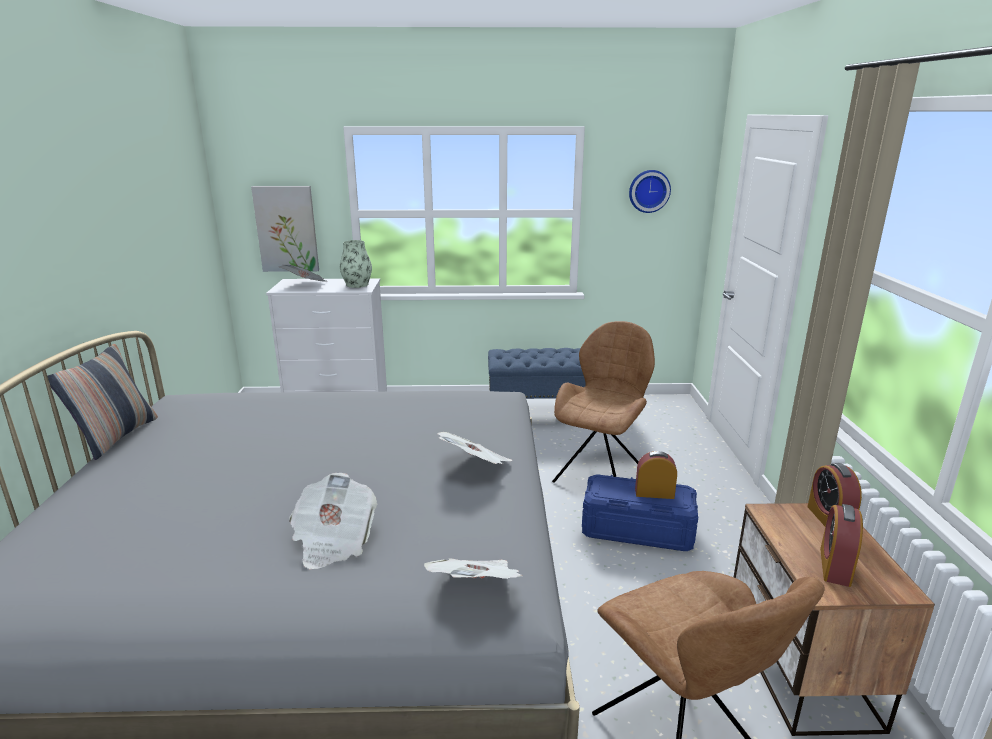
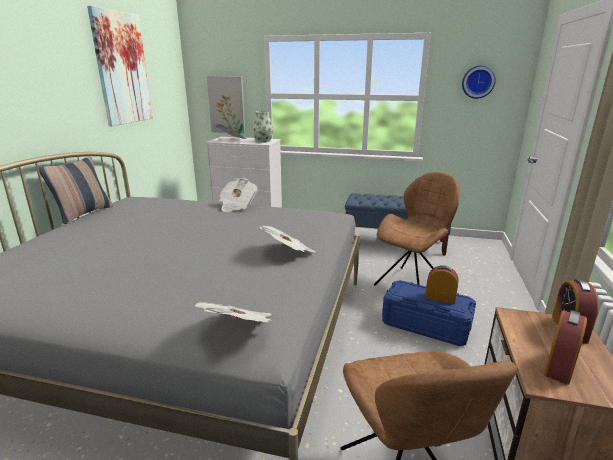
camera: 15 degrees right, 0 degrees up
newspaper [289,473,377,569] -> newspaper moved to [219,178,258,212]
none -> picture [87,6,153,126]

